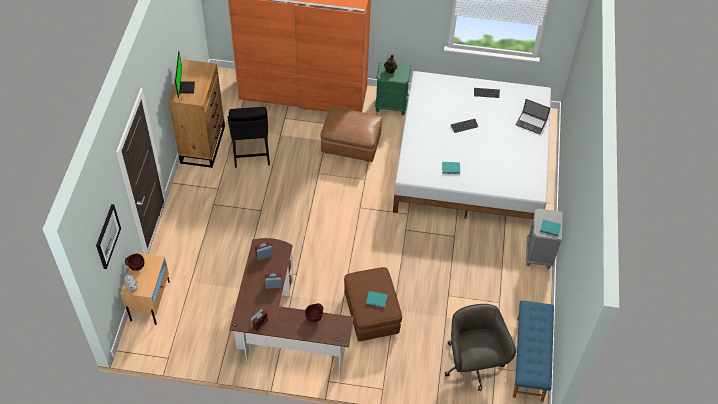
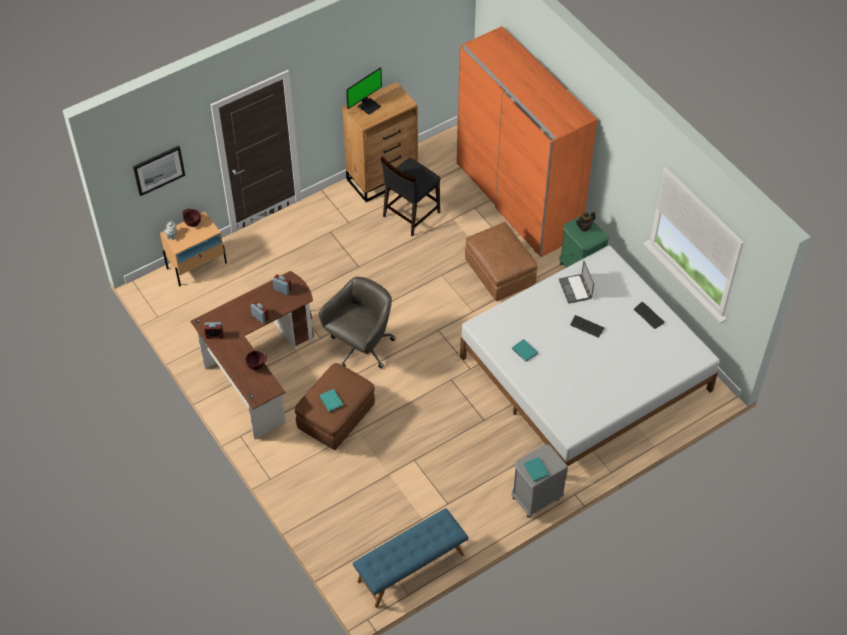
camera: 50 degrees right, 0 degrees up
grey office chair [445,304,516,391] -> grey office chair moved to [319,277,396,369]
laptop [515,99,550,134] -> laptop moved to [559,260,594,304]

